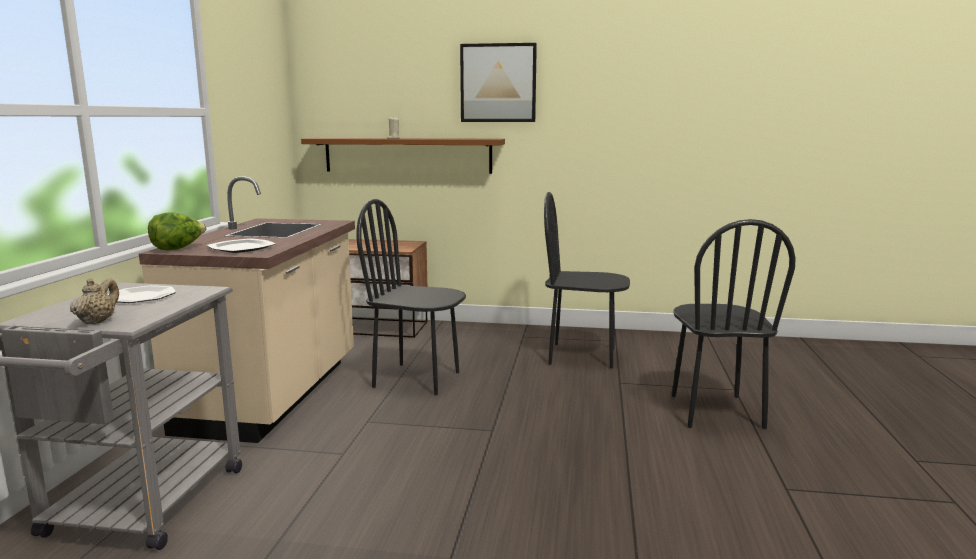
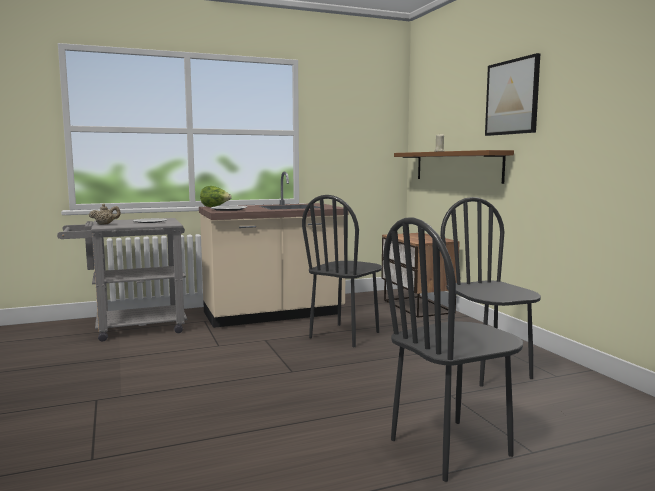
camera: 60 degrees right, 5 degrees down
black chair [356,199,466,395] -> black chair turned 135 degrees counterclockwise [302,195,382,347]

